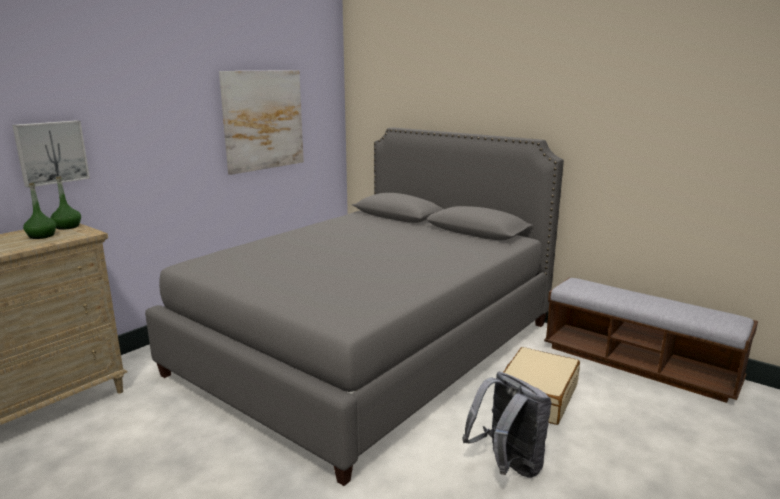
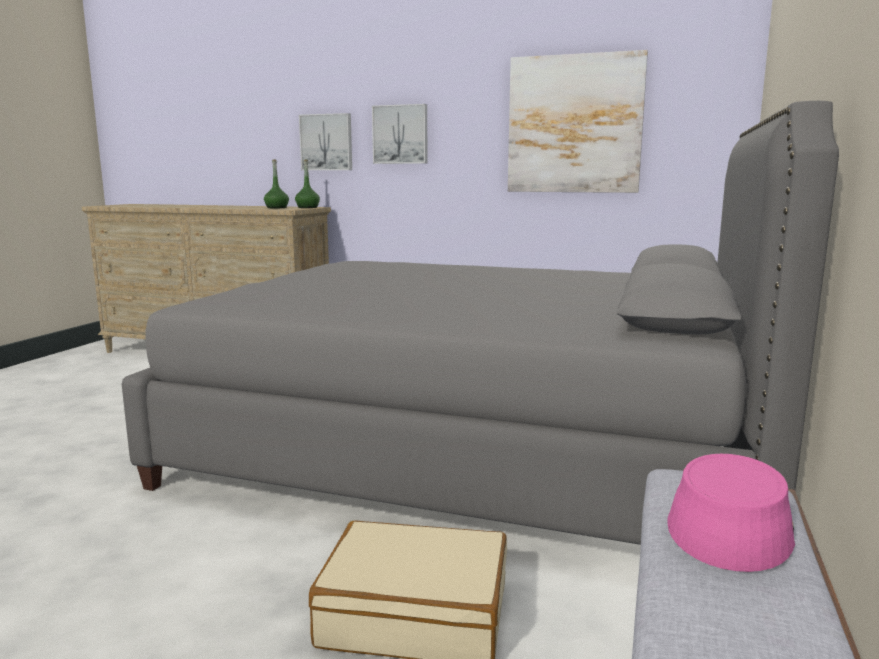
camera: 70 degrees right, 5 degrees down
grey backpack [462,372,552,478] -> none
none -> picture [372,104,427,164]
none -> pink hat [668,454,795,572]

